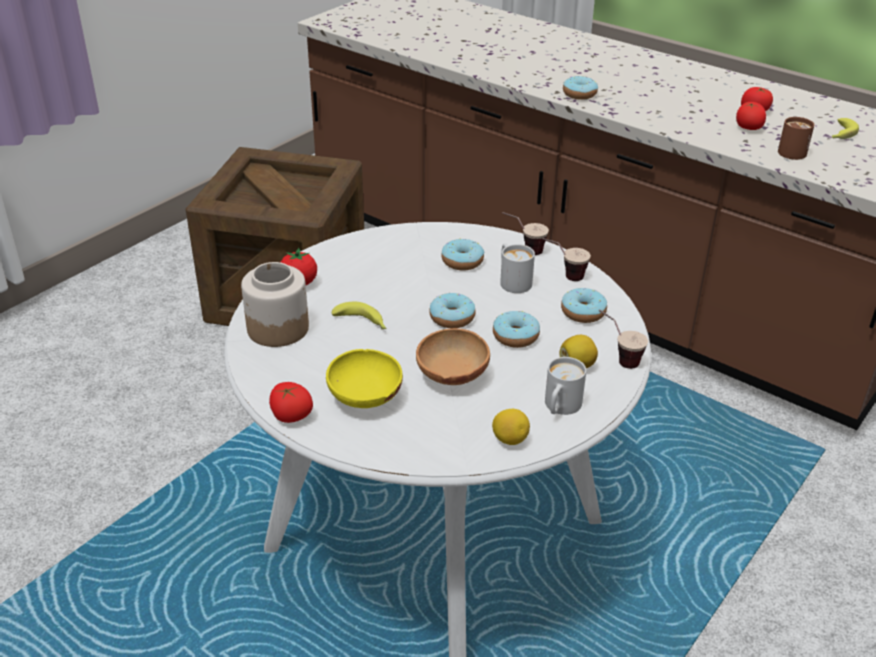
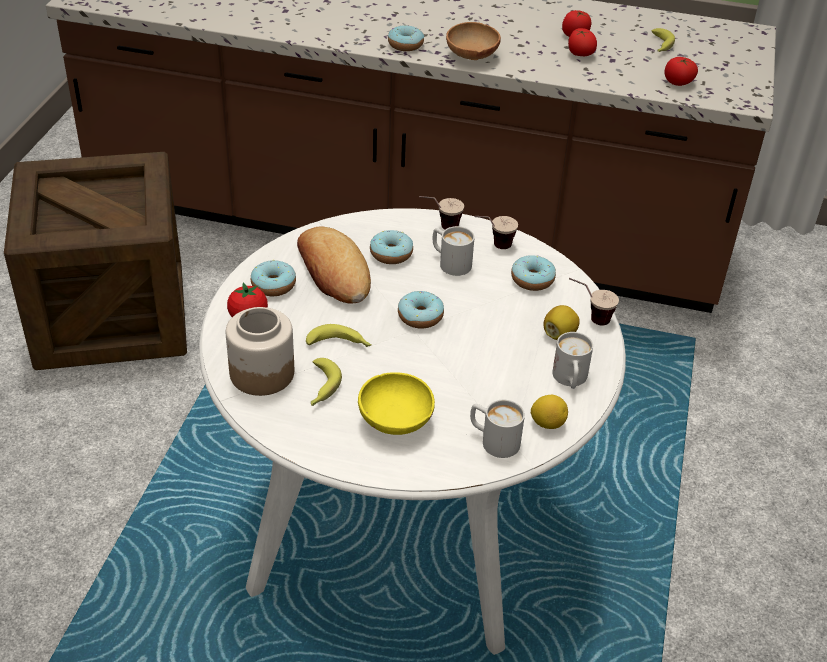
camera: 25 degrees left, 5 degrees up
tomato [269,382,313,423] -> tomato moved to [665,57,698,86]
brown bowl [416,328,490,385] -> brown bowl moved to [446,22,501,60]
donut [493,311,540,348] -> donut moved to [251,260,296,296]
brown mug [778,117,814,160] -> none
none -> bread [297,226,371,304]
none -> banana [311,358,342,406]
none -> white mug [470,400,525,458]

